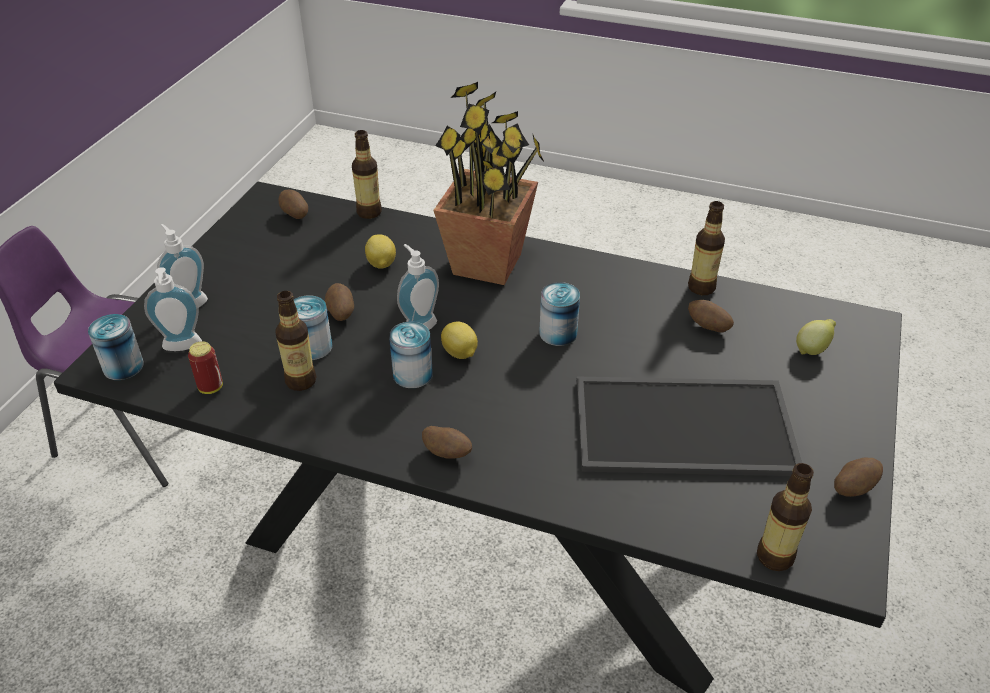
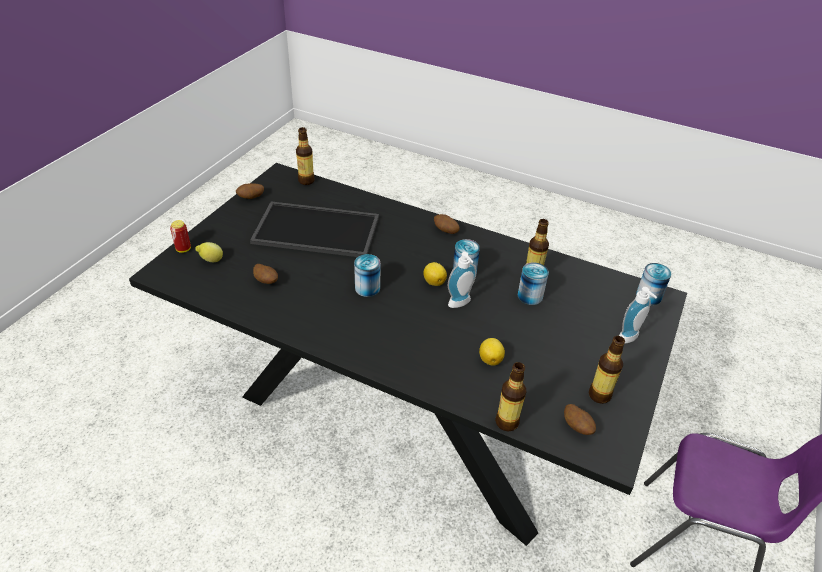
camera: 175 degrees left, 0 degrees up
soap dispenser [144,267,202,351] -> none
can [188,341,223,394] -> can moved to [170,220,191,253]
potato [325,283,354,321] -> none
potted plant [433,82,545,285] -> none
bottle [688,201,725,295] -> bottle moved to [589,336,625,404]

